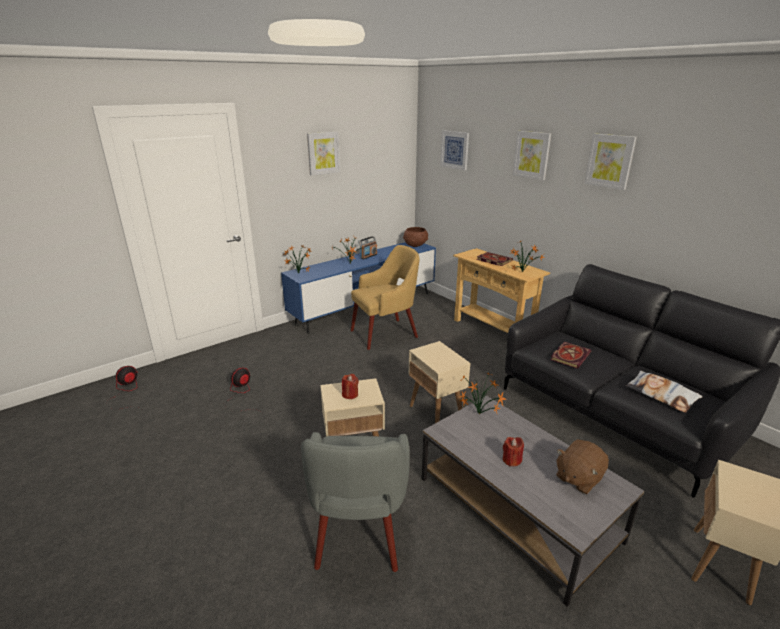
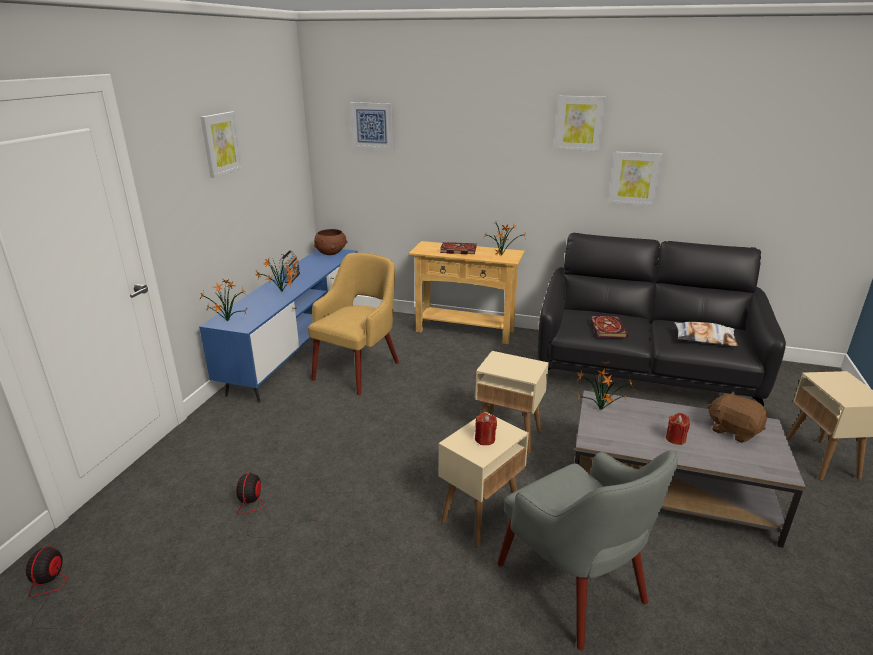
camera: 35 degrees left, 0 degrees up
picture [513,131,551,180] -> picture moved to [609,151,663,206]
brown plush toy [556,439,609,494] -> brown plush toy turned 120 degrees clockwise [707,391,767,442]

